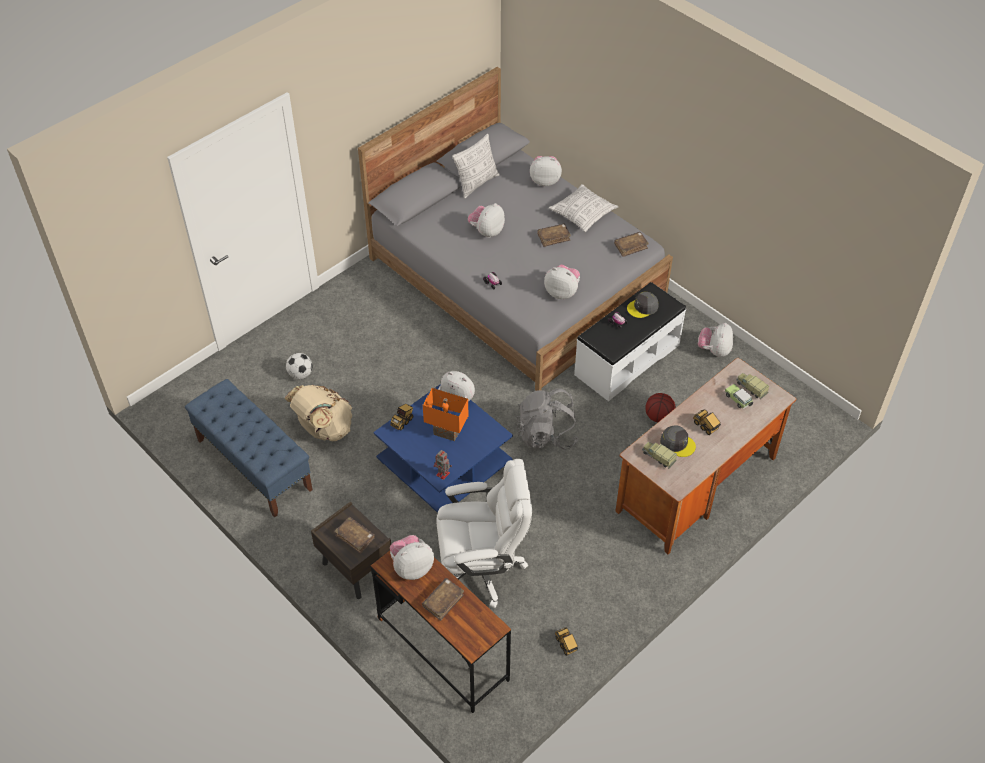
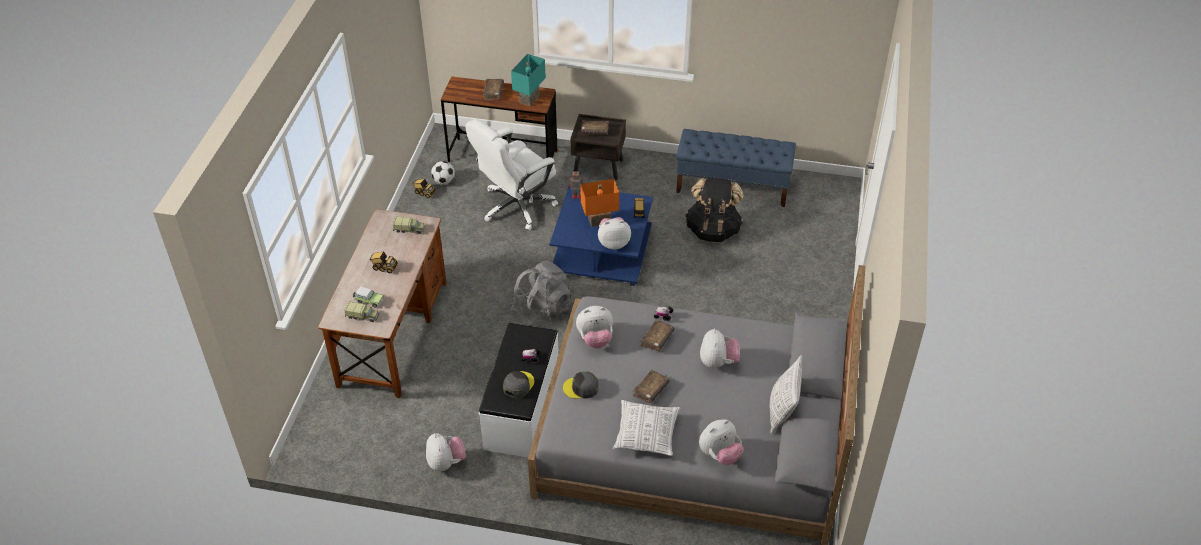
camera: 145 degrees right, 5 degrees down
beige backpack [284,385,352,441] -> black backpack [686,177,743,242]
football [286,353,313,379] -> football moved to [431,161,455,185]
plush toy [390,535,434,580] -> turquoise table lamp [511,54,546,106]
brown book [614,232,649,257] -> brown book moved to [641,320,675,351]
basketball [645,393,676,422] -> none
grey cap [660,425,696,457] -> grey cap moved to [563,371,599,399]

